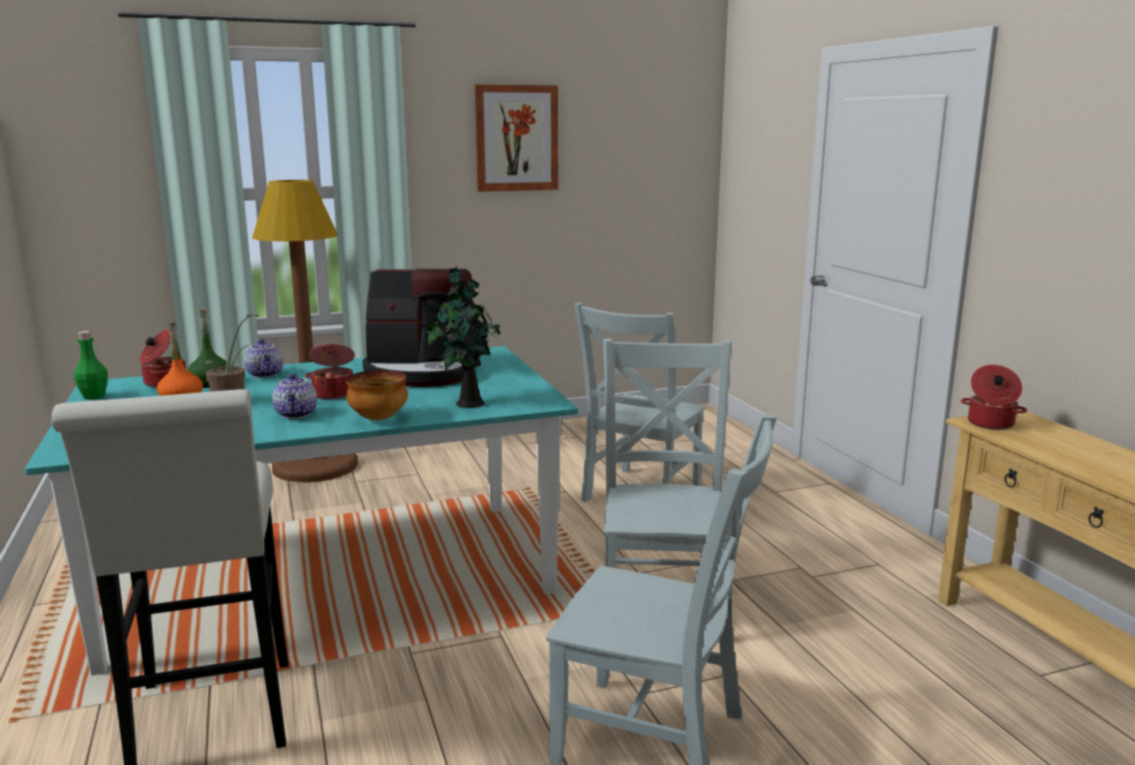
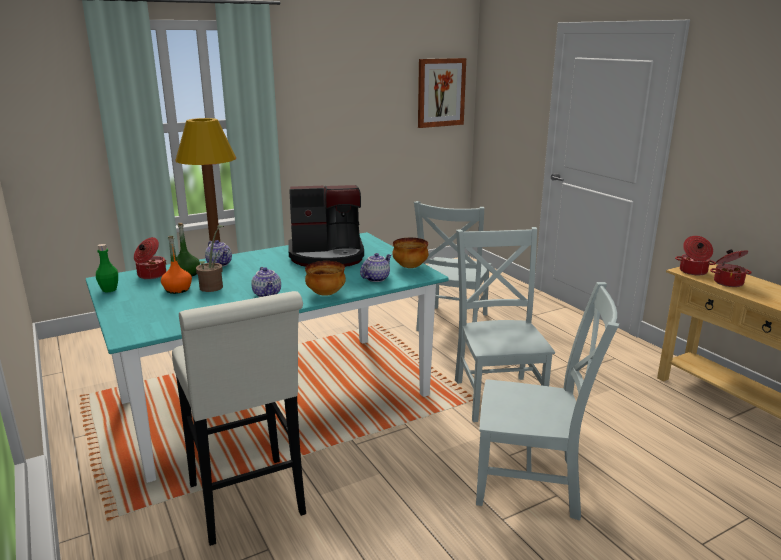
camera: 10 degrees left, 5 degrees up
cooking pot [305,344,355,400] -> cooking pot moved to [710,249,752,287]
potted plant [426,266,501,408] -> teapot [360,253,391,282]
picture [475,85,558,192] -> picture moved to [418,58,466,128]
none -> bowl [392,238,428,268]

